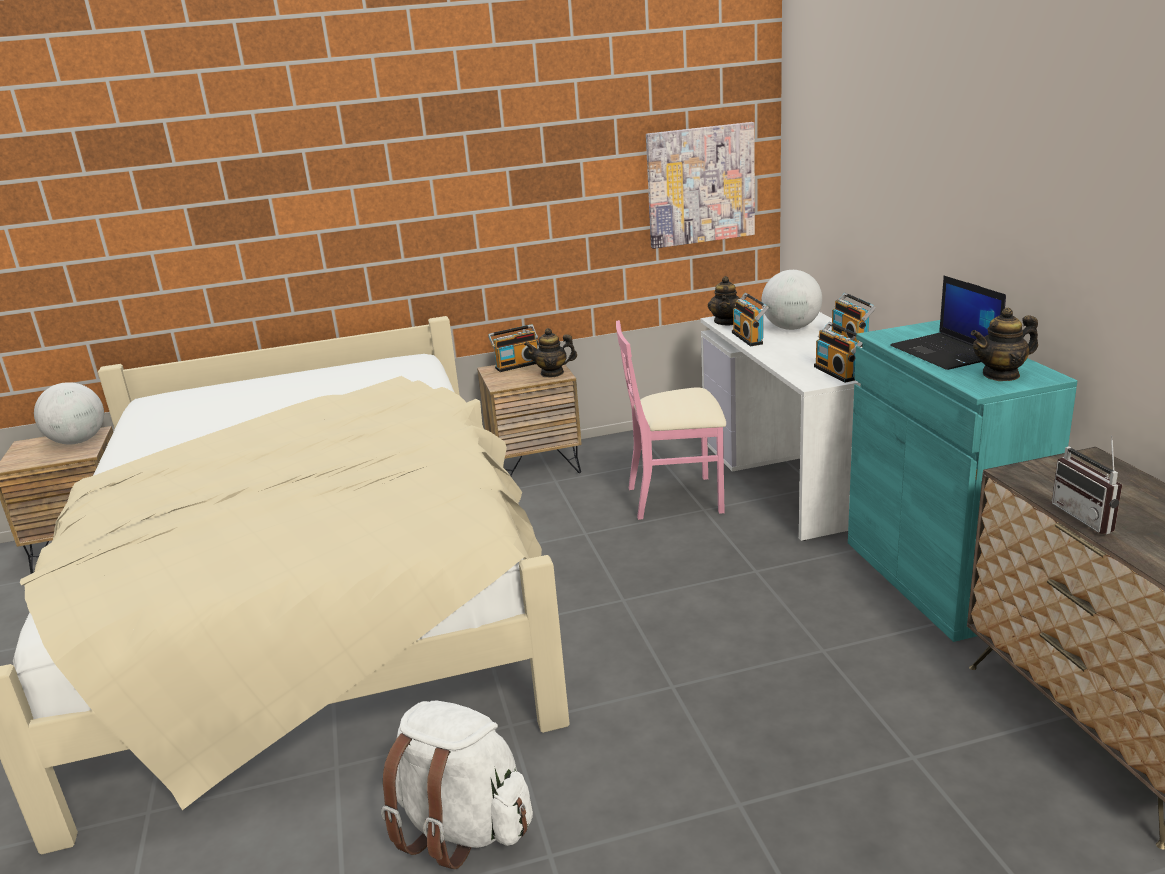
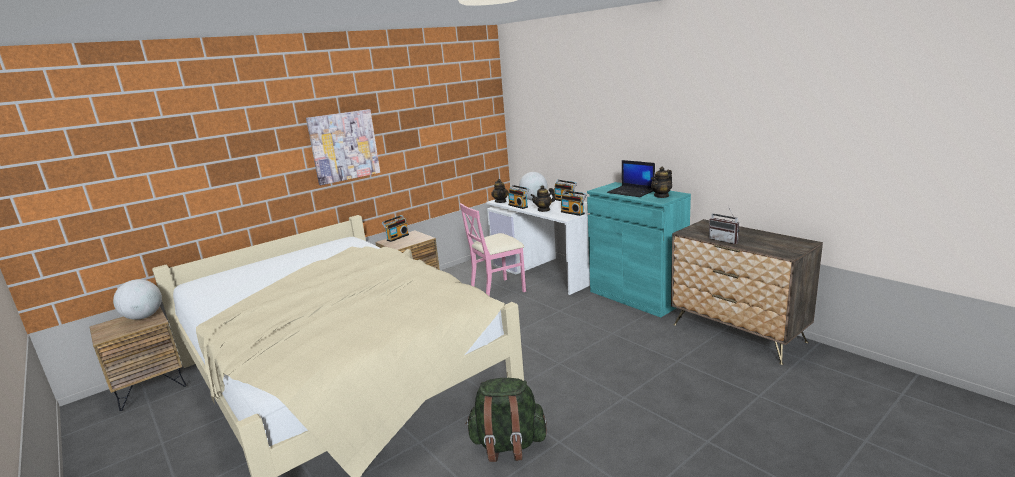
camera: 25 degrees left, 5 degrees down
white backpack [381,700,533,869] -> green backpack [465,378,547,462]
teapot [524,328,577,378] -> teapot moved to [531,185,556,212]
picture [646,122,755,249] -> picture moved to [306,109,380,185]

